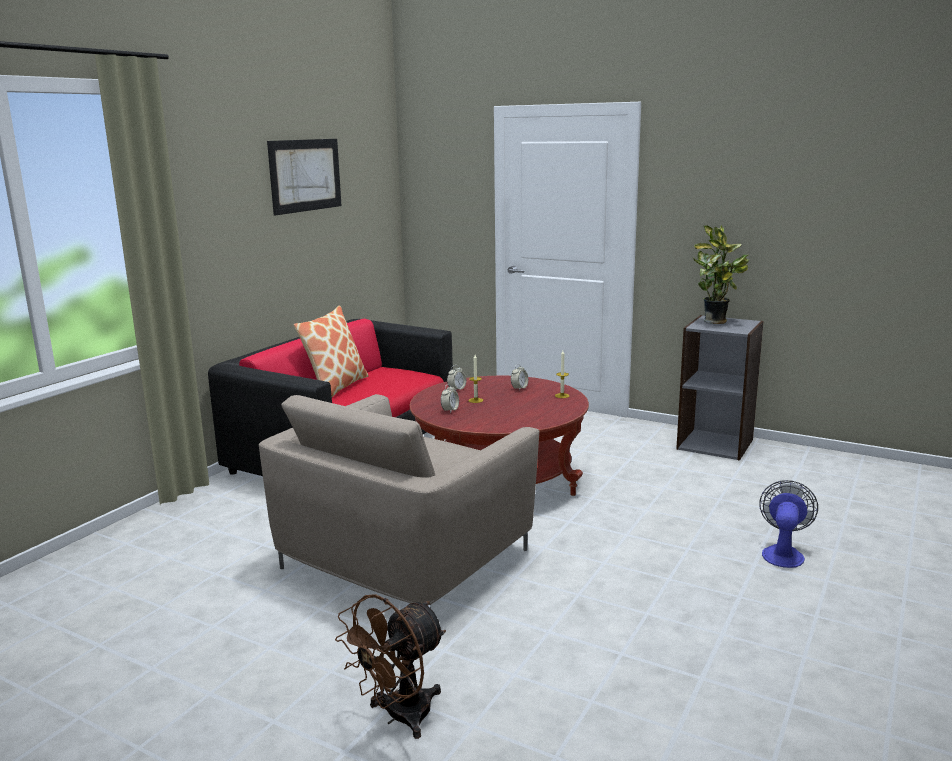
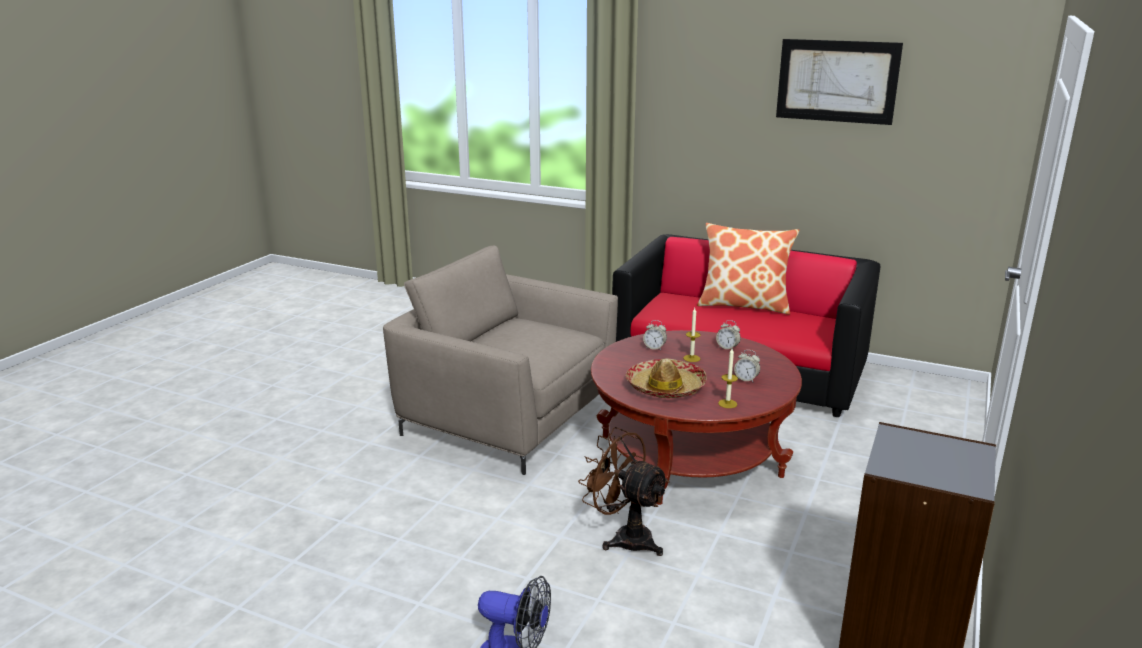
camera: 85 degrees right, 5 degrees up
brown fan [335,594,446,739] -> brown fan moved to [578,427,670,556]
potted plant [693,225,750,324] -> none
none -> hat [626,358,707,398]

